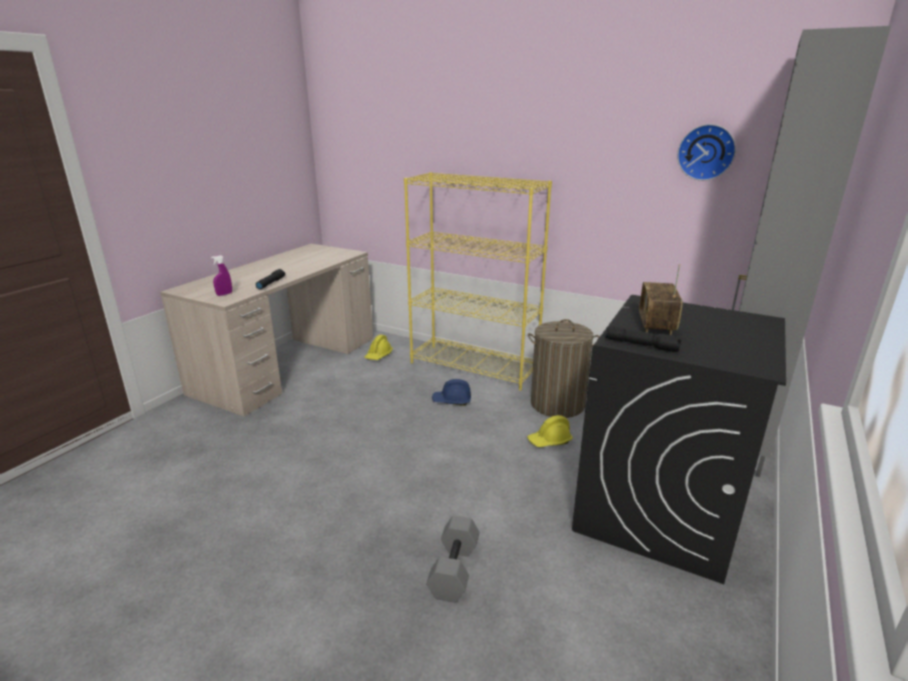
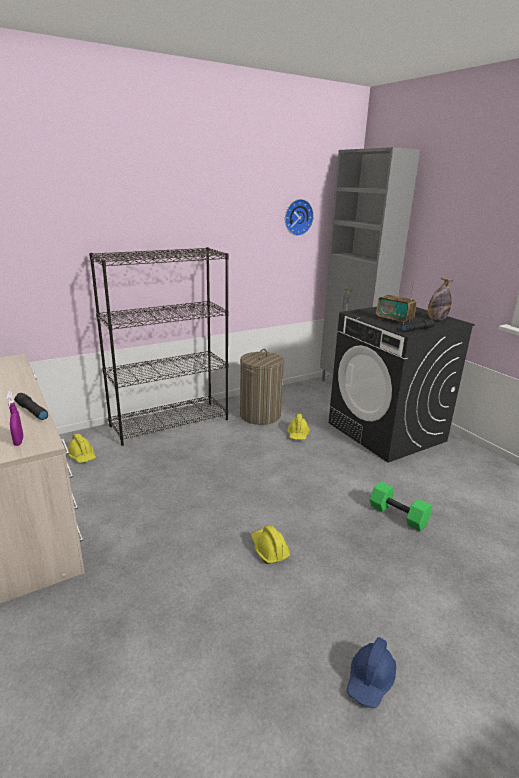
camera: 60 degrees left, 0 degrees up
yellow bookcase [404,172,552,391] -> black bookcase [89,247,229,446]
grey dumbbell [426,515,480,602] -> green dumbbell [370,482,432,531]
blue hard hat [432,379,471,406] -> blue hard hat moved to [347,637,396,708]
none -> yellow hard hat [251,525,290,564]
none -> bottle [428,278,453,320]

